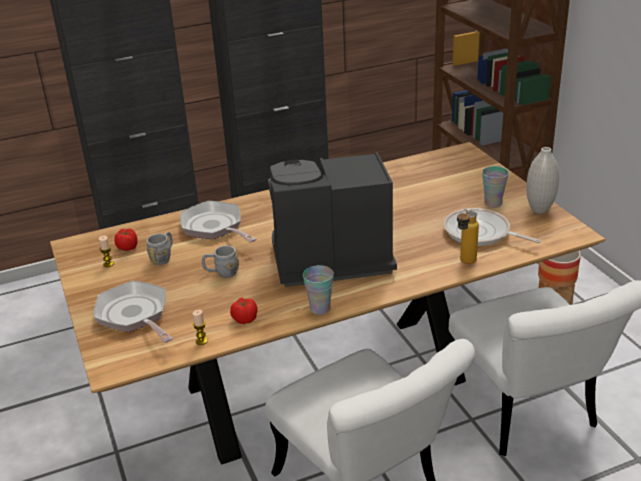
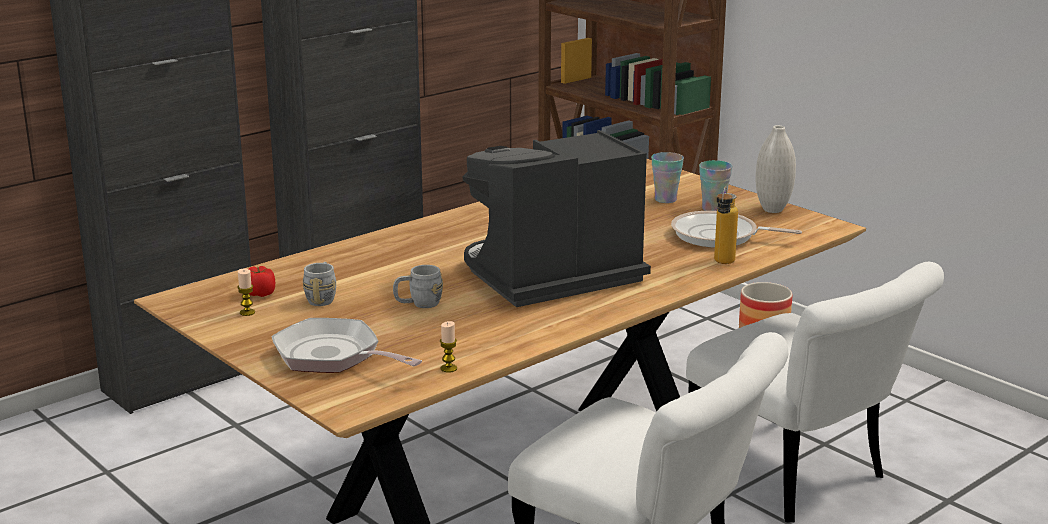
camera: 20 degrees left, 10 degrees down
frying pan [180,201,256,243] -> none
tomato [230,298,258,324] -> none
cup [303,265,334,315] -> cup moved to [651,152,684,203]

